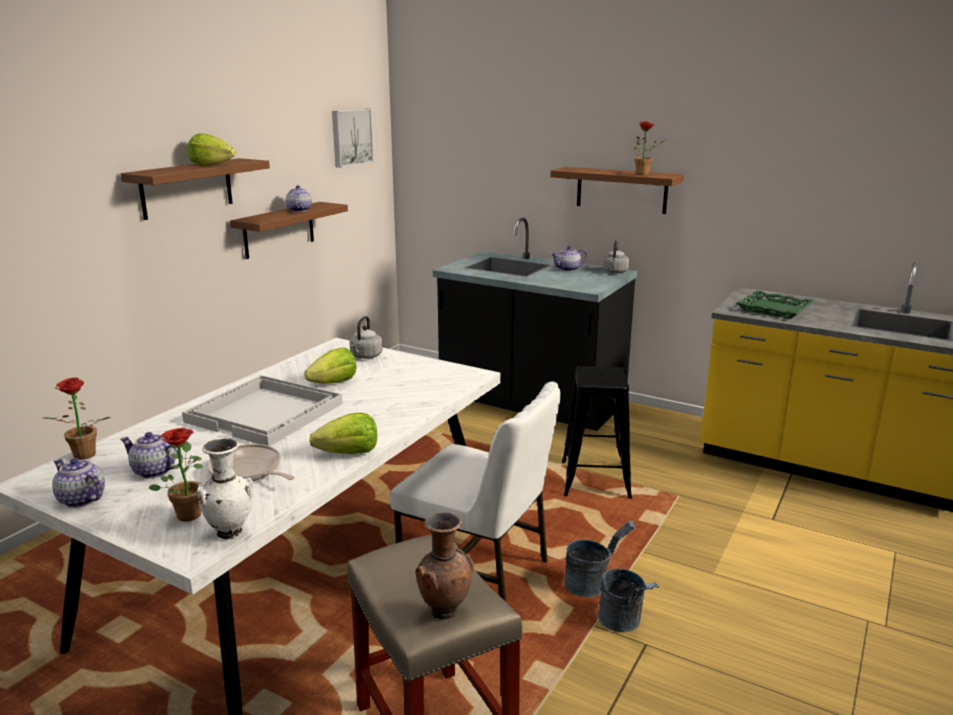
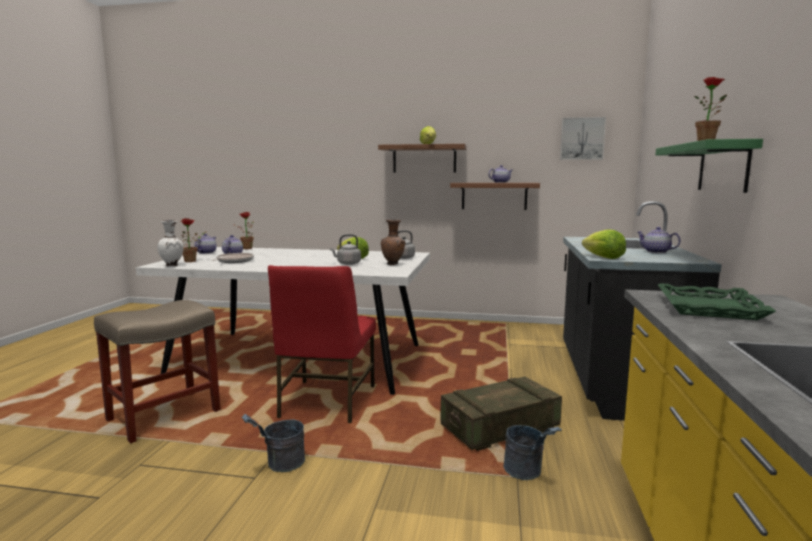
camera: 70 degrees right, 10 degrees down
white tray [182,375,343,446] -> none
lettuce [309,413,377,454] -> lettuce moved to [582,229,626,259]
white chair [390,381,561,602] -> red chair [268,265,376,423]
brown vase [415,512,474,619] -> brown vase moved to [381,219,405,265]
brown shelf [550,167,684,214] -> green shelf [655,139,763,193]
black stool [562,366,632,499] -> crate [440,377,562,451]
grey bucket [564,521,635,597] -> grey bucket moved to [503,425,562,480]
grey kettle [602,240,629,273] -> grey kettle moved to [330,234,361,265]

